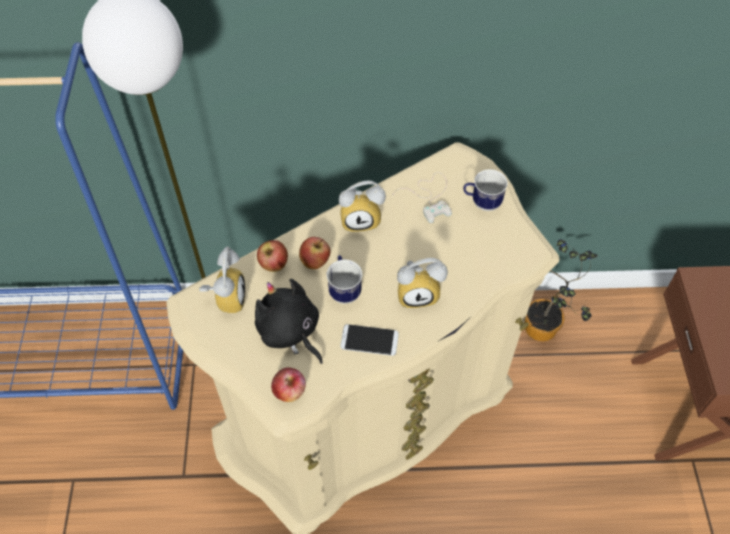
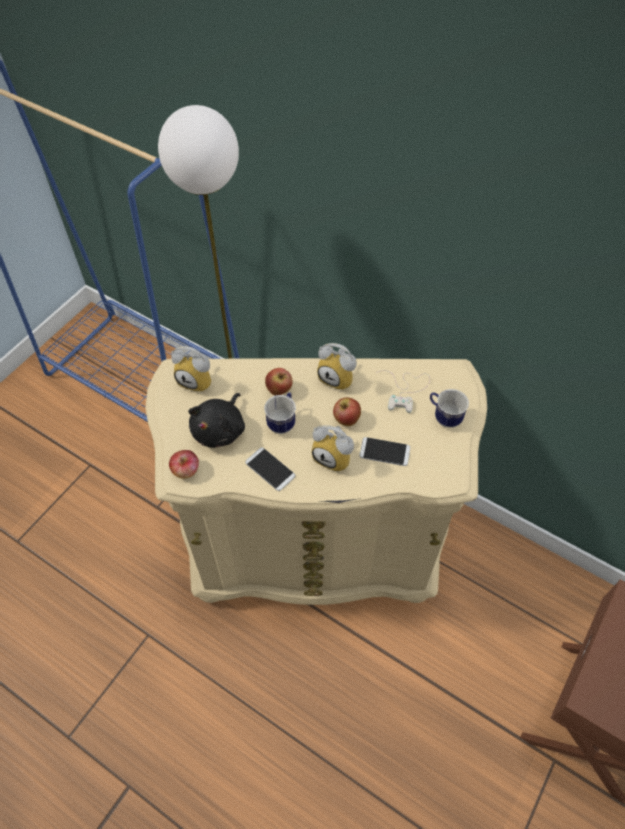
camera: 35 degrees right, 0 degrees up
alarm clock [199,247,245,313] -> alarm clock turned 75 degrees clockwise [171,346,211,393]
black plush toy [255,279,323,364] -> black plush toy turned 150 degrees counterclockwise [188,393,245,448]
apple [257,240,288,272] -> apple moved to [333,397,361,426]
potted plant [525,239,598,341] -> none
none -> phone [359,437,410,466]

